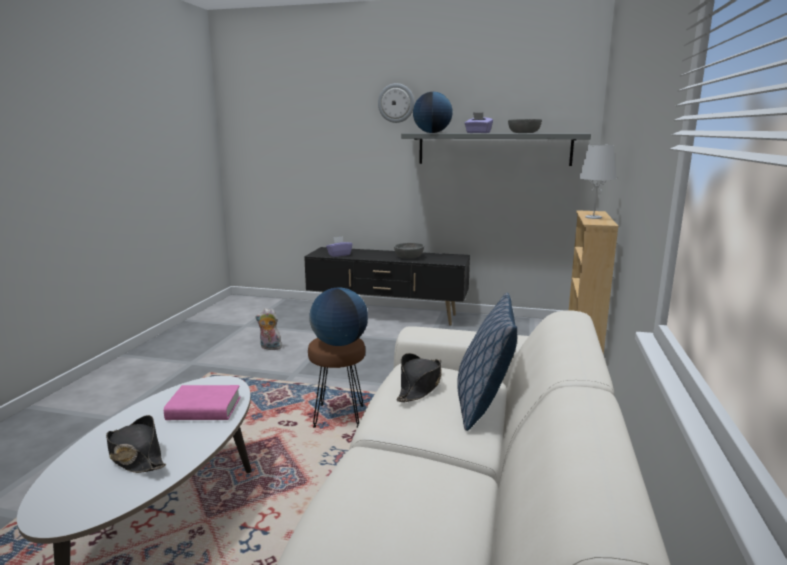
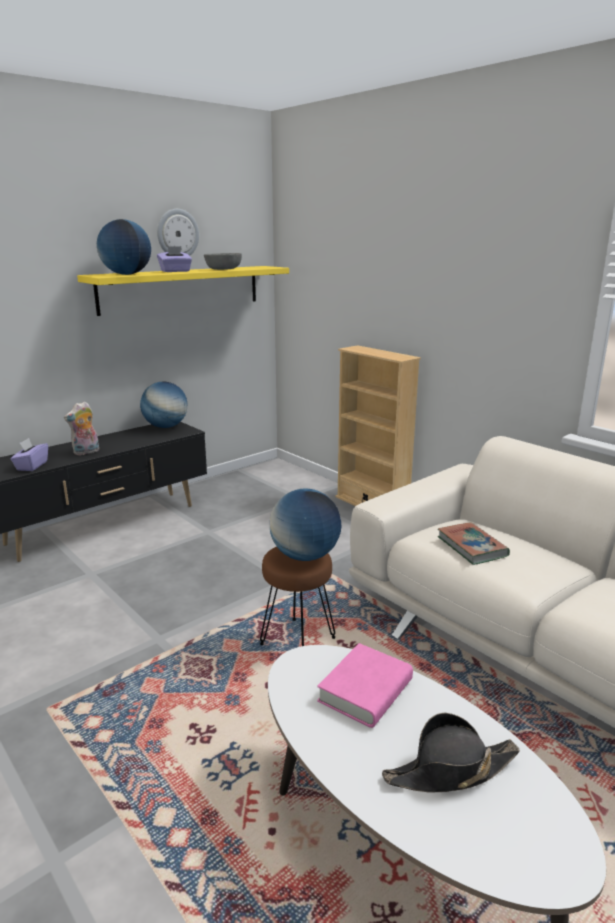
camera: 55 degrees left, 5 degrees up
plush toy [256,308,282,350] -> plush toy moved to [64,401,99,455]
wall clock [378,83,414,123] -> wall clock moved to [157,209,199,256]
grey bowl [394,242,424,259] -> none
black hat [396,353,441,402] -> book [438,522,510,565]
grey shelf [401,133,591,166] -> yellow shelf [77,266,289,316]
pillow [457,293,517,431] -> none
white table lamp [579,145,617,219] -> none
none -> globe [140,382,187,428]

